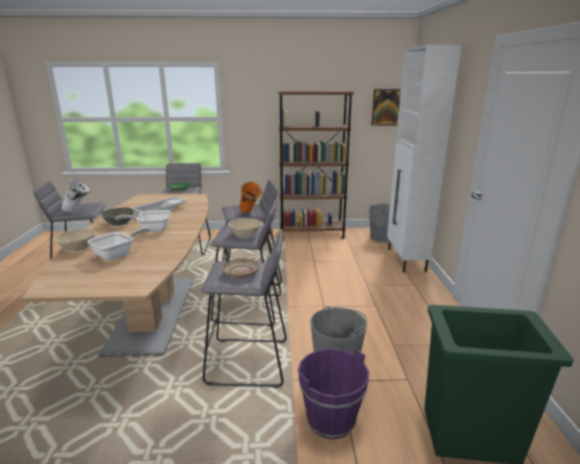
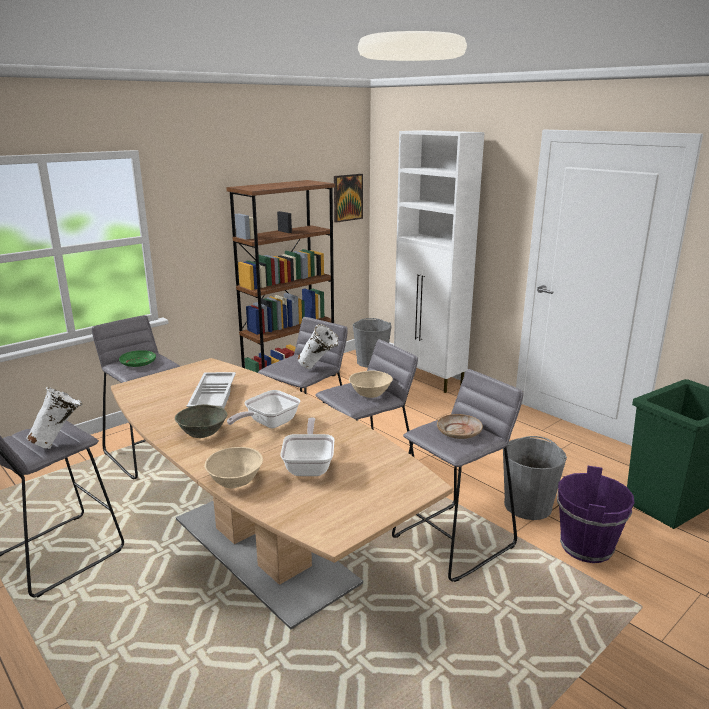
camera: 40 degrees left, 0 degrees up
orange vase [239,181,263,213] -> white vase [298,324,339,369]

